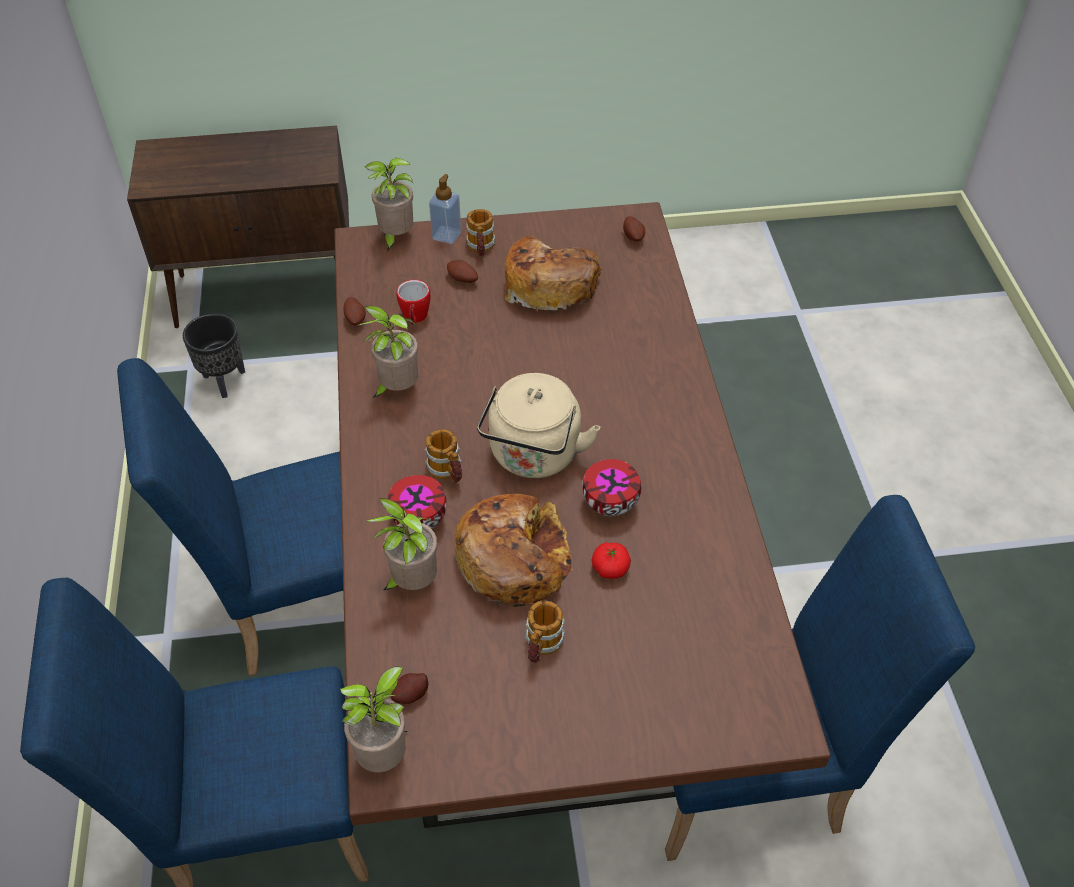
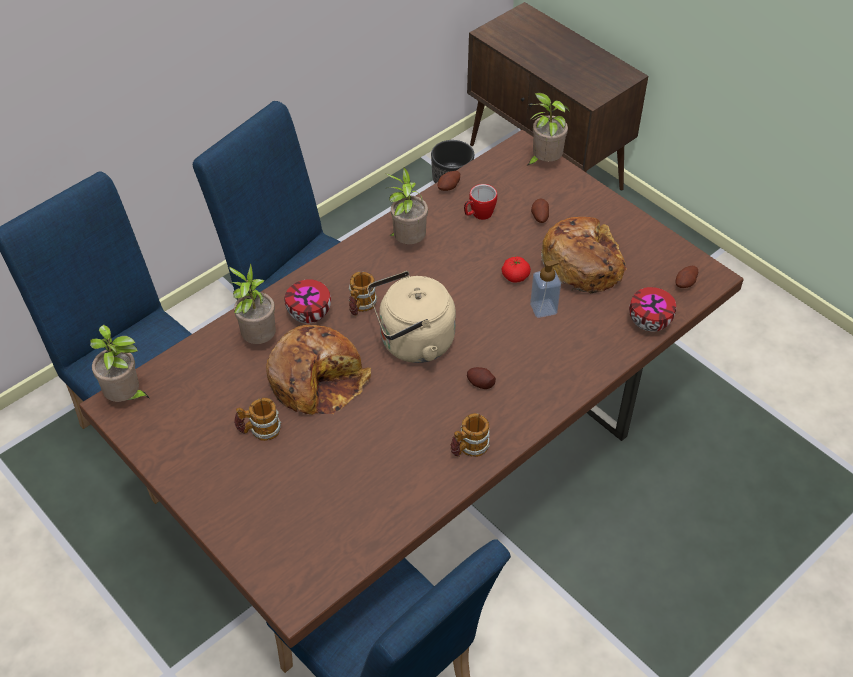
camera: 55 degrees right, 0 degrees up
potato [390,673,428,704] -> potato moved to [467,367,496,389]
soap dispenser [429,174,461,244] -> soap dispenser moved to [530,261,561,318]
mug [466,209,495,257] -> mug moved to [450,413,490,457]
bowl [582,459,641,516] -> bowl moved to [629,287,676,332]
tomato [592,543,631,579] -> tomato moved to [501,257,531,283]

